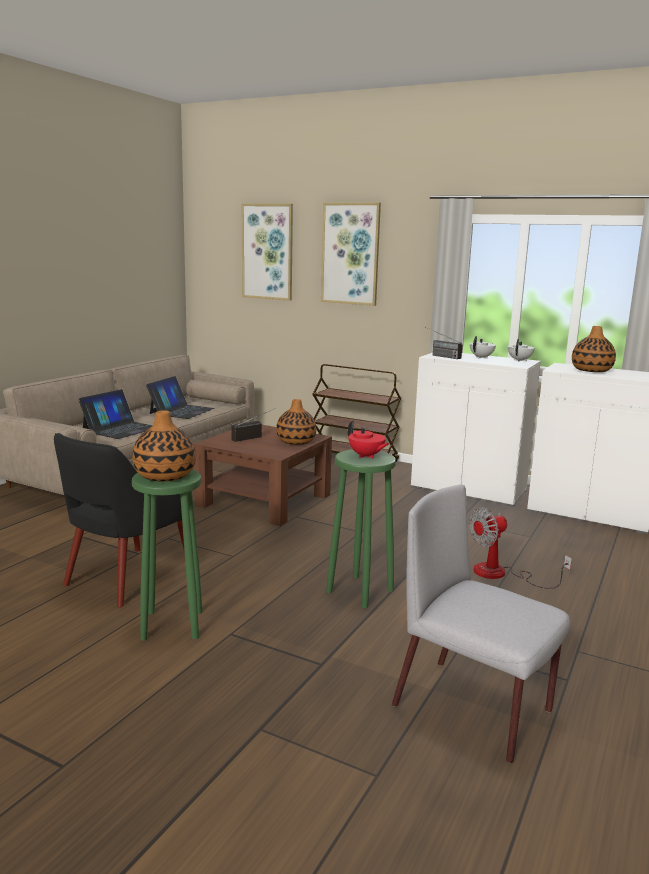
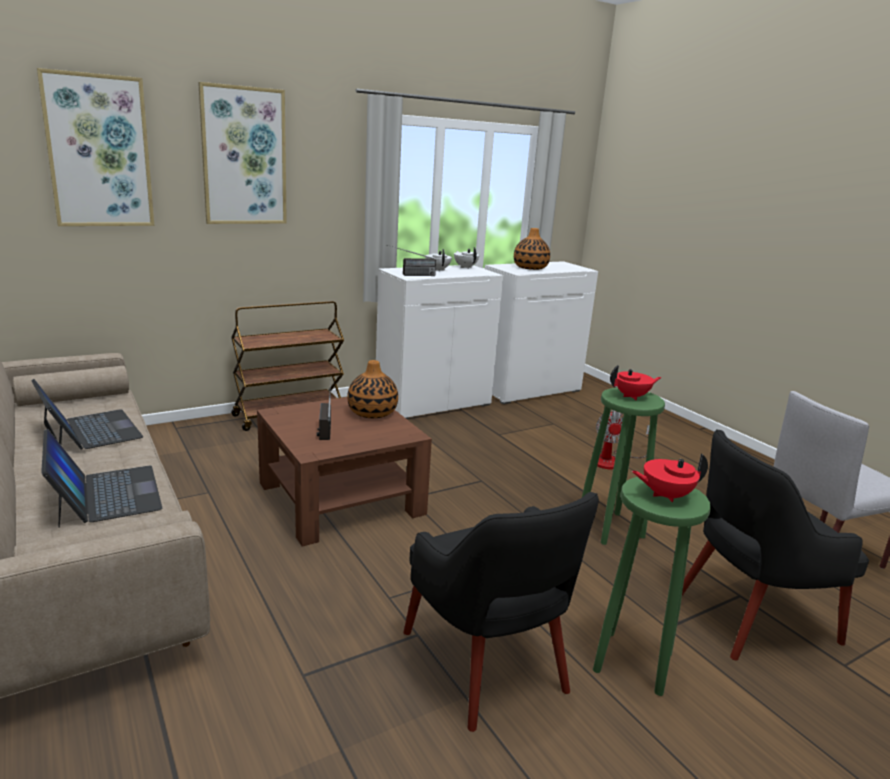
camera: 60 degrees left, 5 degrees up
vase [132,410,196,481] -> red teapot [632,453,708,502]
none -> black armchair [682,429,869,660]

